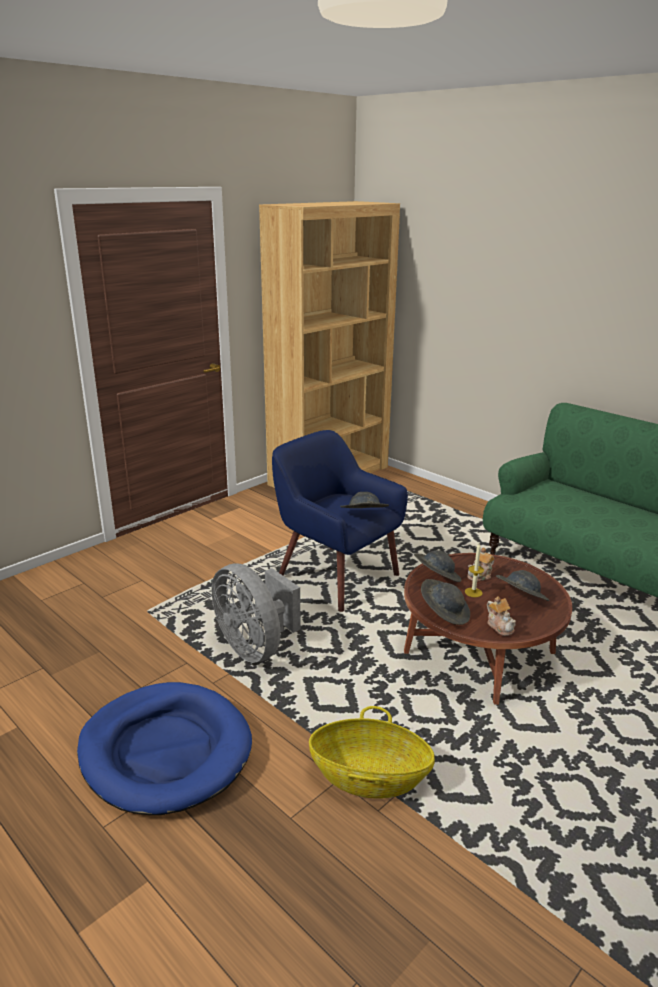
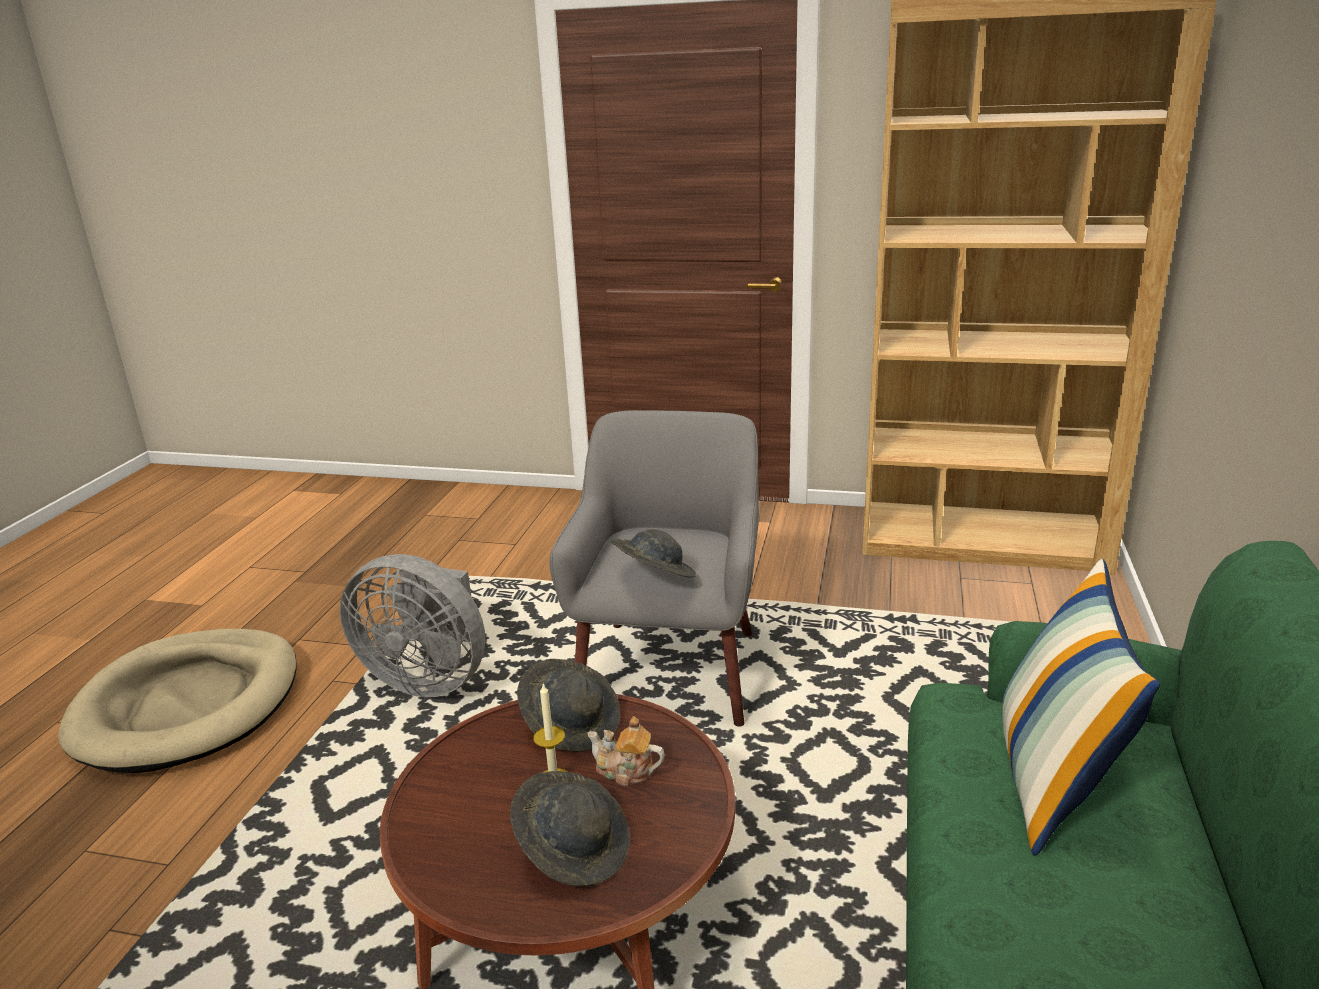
camera: 60 degrees right, 0 degrees up
blue dog bed [77,682,252,815] -> beige dog bed [58,629,297,773]
grey fan [212,564,301,663] -> grey fan turned 90 degrees counterclockwise [340,554,485,697]
blue armchair [272,430,408,612] -> grey armchair [550,410,759,727]
basket [309,706,435,799] -> none
grey hat [421,579,470,625] -> none
teapot [487,596,516,636] -> none
none -> pillow [1002,559,1160,856]

